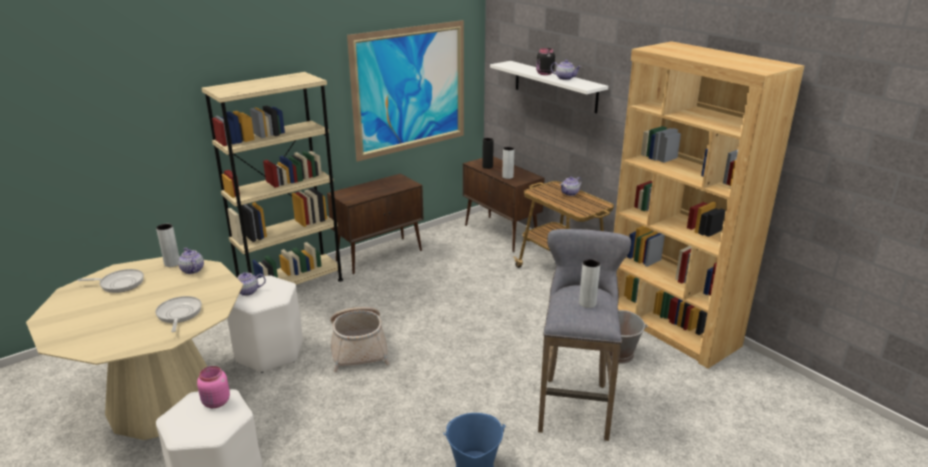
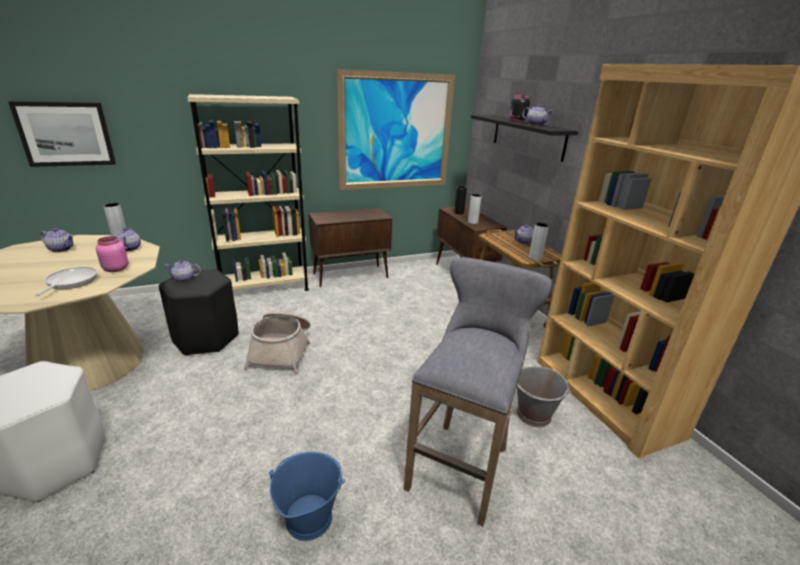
camera: 15 degrees right, 0 degrees up
frying pan [78,269,144,293] -> teapot [40,228,74,252]
pink jar [197,366,230,408] -> pink jar moved to [96,236,128,272]
white stool [227,275,303,373] -> black stool [159,269,238,356]
white shelf [490,61,608,114] -> black shelf [471,115,578,162]
grey vase [579,259,600,308] -> grey vase moved to [529,223,549,261]
none -> picture [8,101,116,167]

